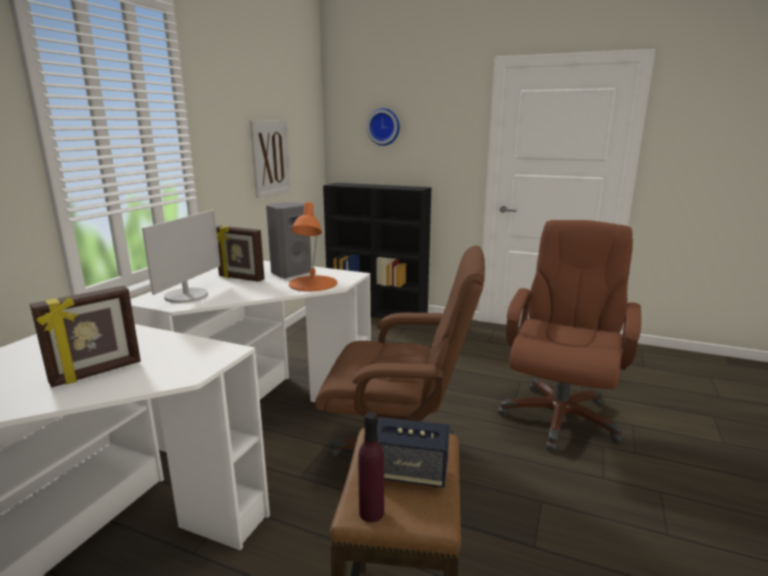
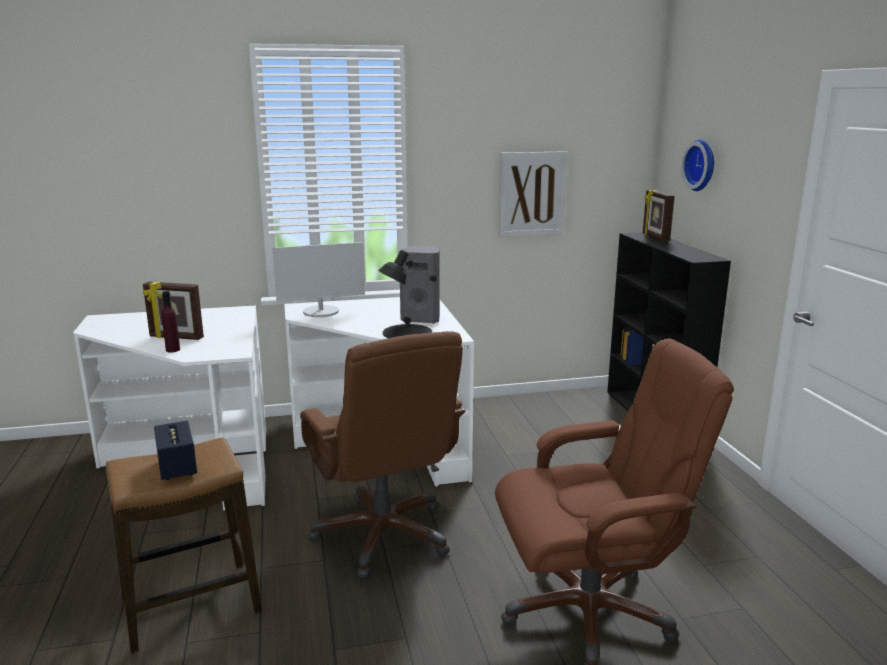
camera: 55 degrees right, 0 degrees up
picture frame [216,226,265,282] -> picture frame moved to [643,190,675,241]
orange table lamp [289,202,337,291] -> black table lamp [378,250,437,338]
purple bottle [358,412,384,522] -> purple bottle moved to [162,291,180,353]

